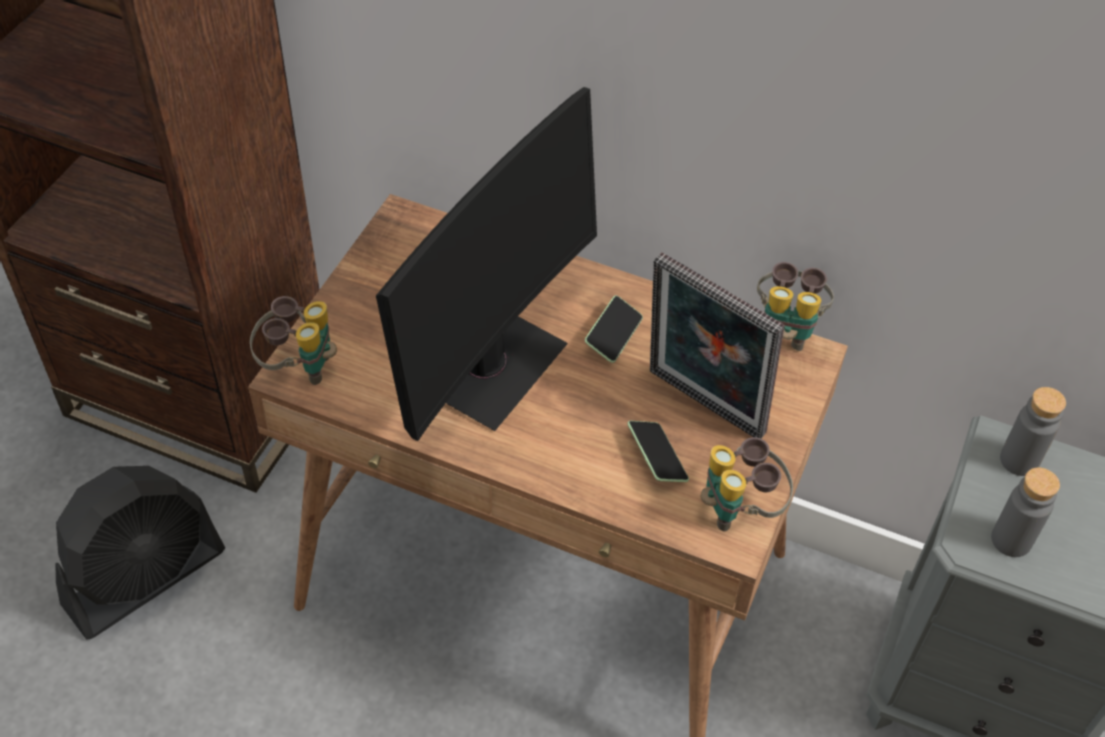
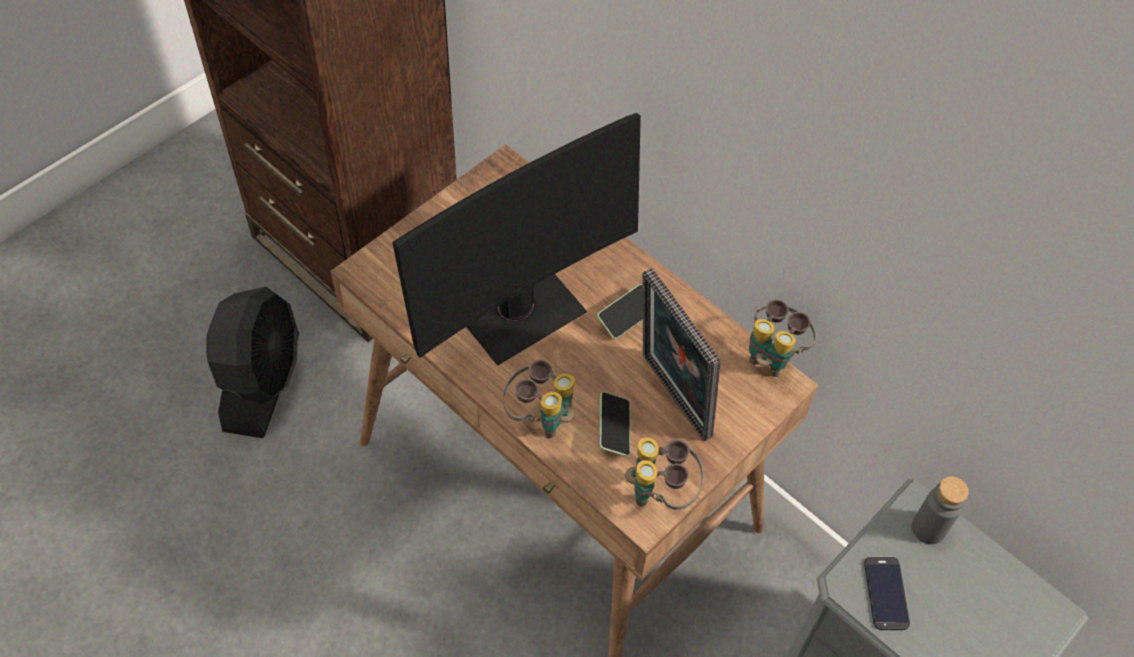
camera: 20 degrees right, 5 degrees up
black fan [56,466,225,640] -> black fan turned 60 degrees counterclockwise [206,287,299,438]
binoculars [250,296,337,385] -> binoculars moved to [503,360,575,438]
grey bottle [991,467,1060,557] -> phone [864,557,910,630]

